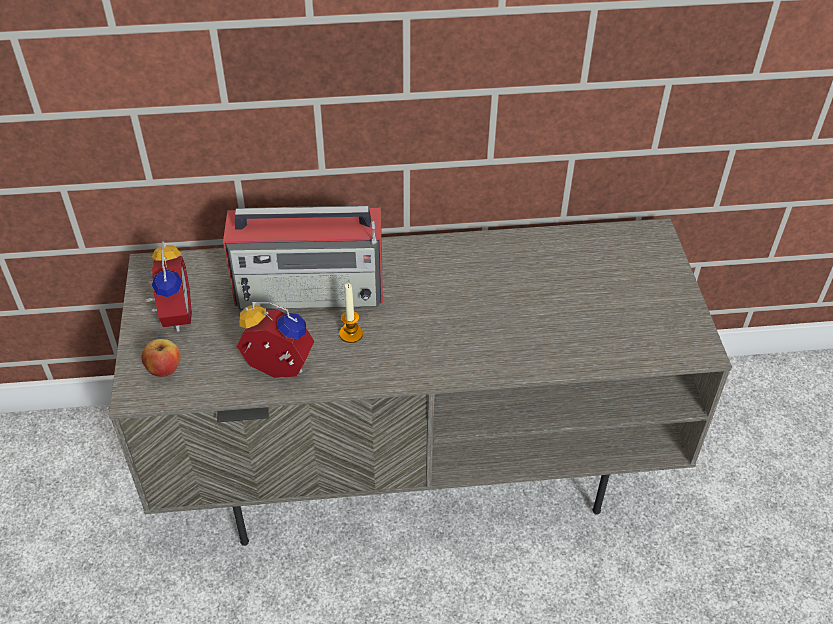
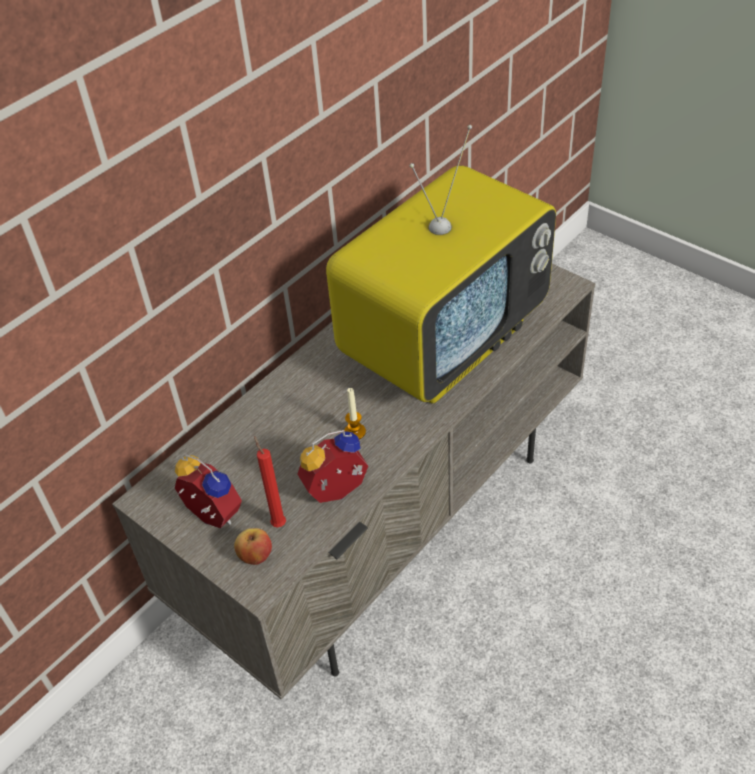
camera: 40 degrees left, 0 degrees up
radio [223,206,383,310] -> none
none -> red candle [254,436,286,528]
none -> television [326,125,556,403]

